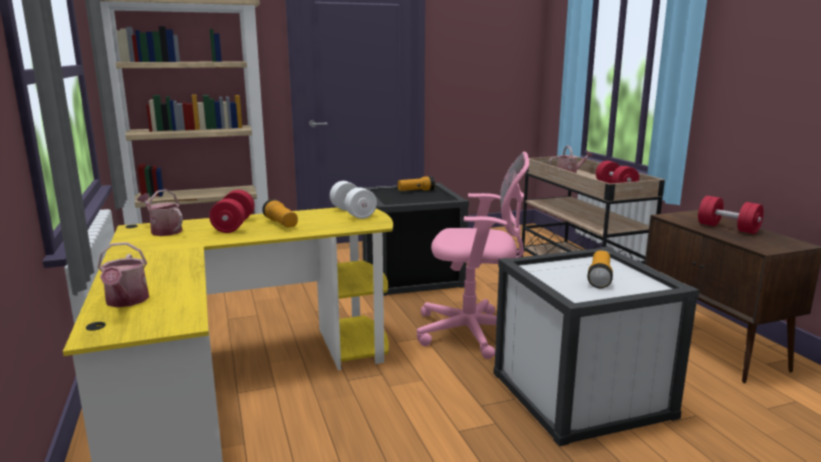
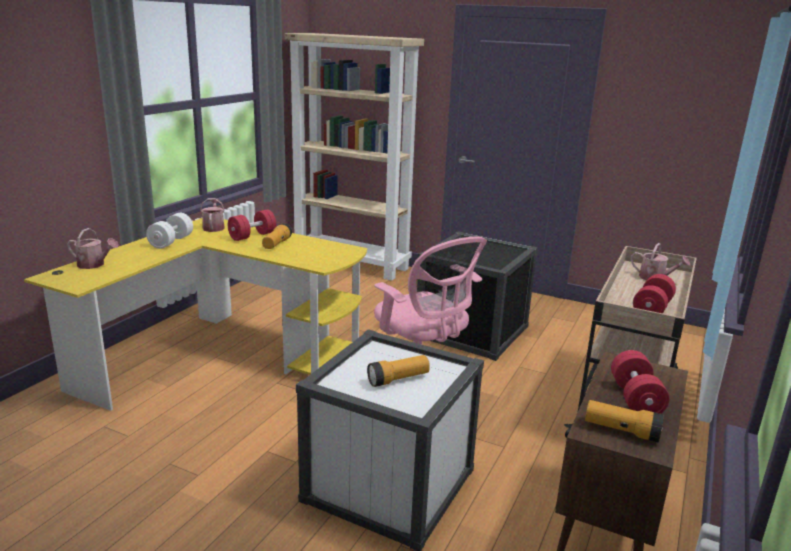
camera: 45 degrees right, 5 degrees up
watering can [98,242,149,307] -> watering can turned 105 degrees counterclockwise [67,228,119,269]
white dumbbell [330,181,377,219] -> white dumbbell moved to [146,213,193,249]
flashlight [397,176,435,191] -> flashlight moved to [585,400,664,442]

